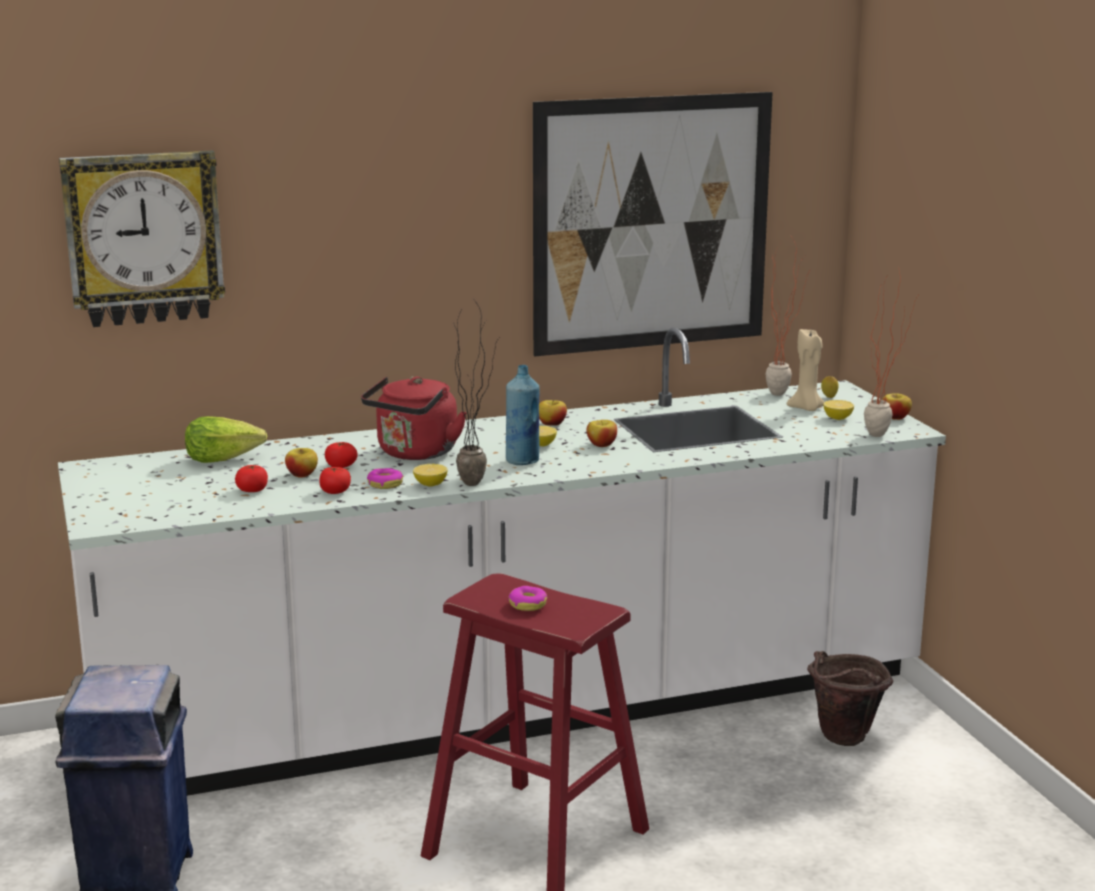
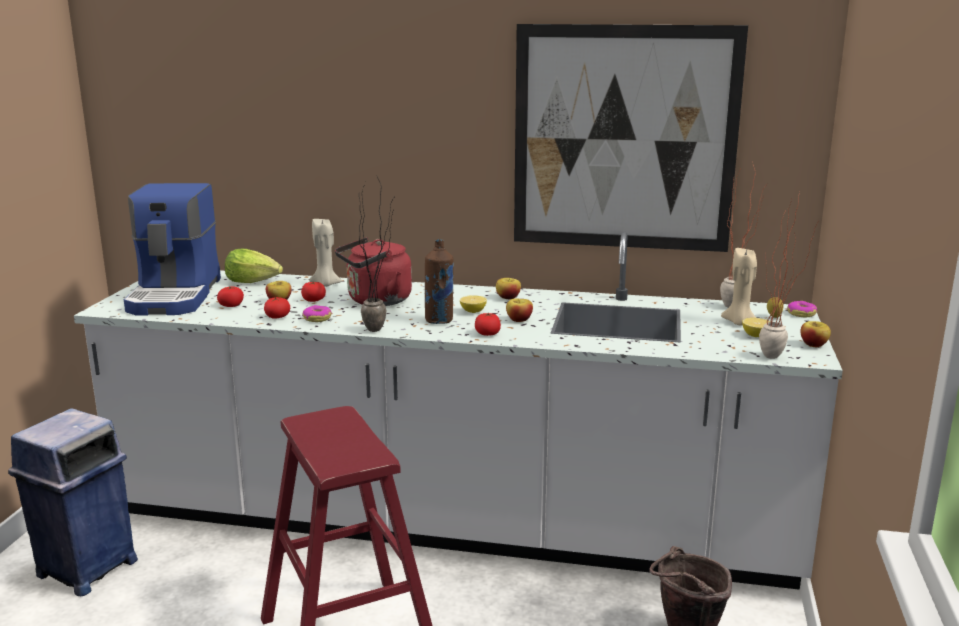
camera: 30 degrees right, 0 degrees up
wall clock [59,150,225,327] -> none
lemon [413,464,448,487] -> none
blue bottle [506,365,540,465] -> brown bottle [425,239,454,324]
donut [508,586,548,611] -> donut moved to [787,301,817,317]
none -> coffee machine [124,183,221,316]
none -> beige candle [309,219,342,287]
none -> tomato [475,313,501,336]

